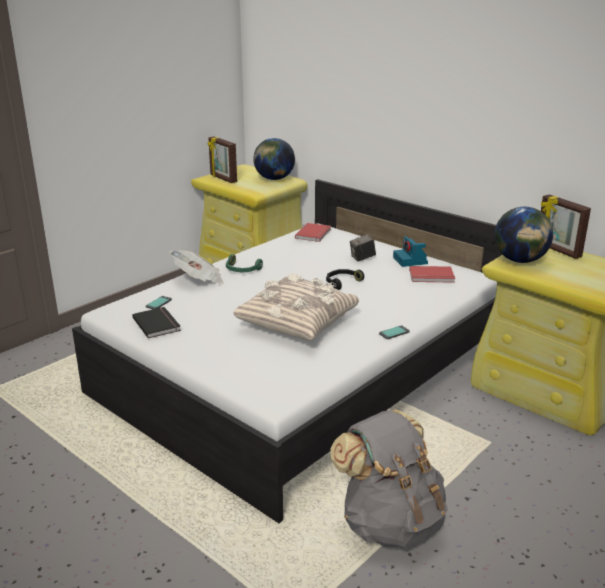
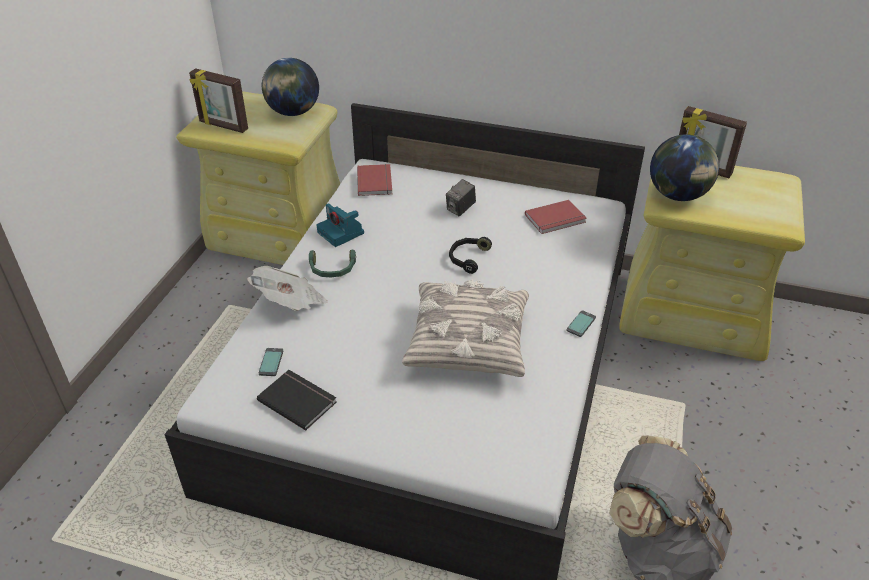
camera: 25 degrees left, 15 degrees up
camera [393,236,428,267] -> camera moved to [316,203,364,247]

